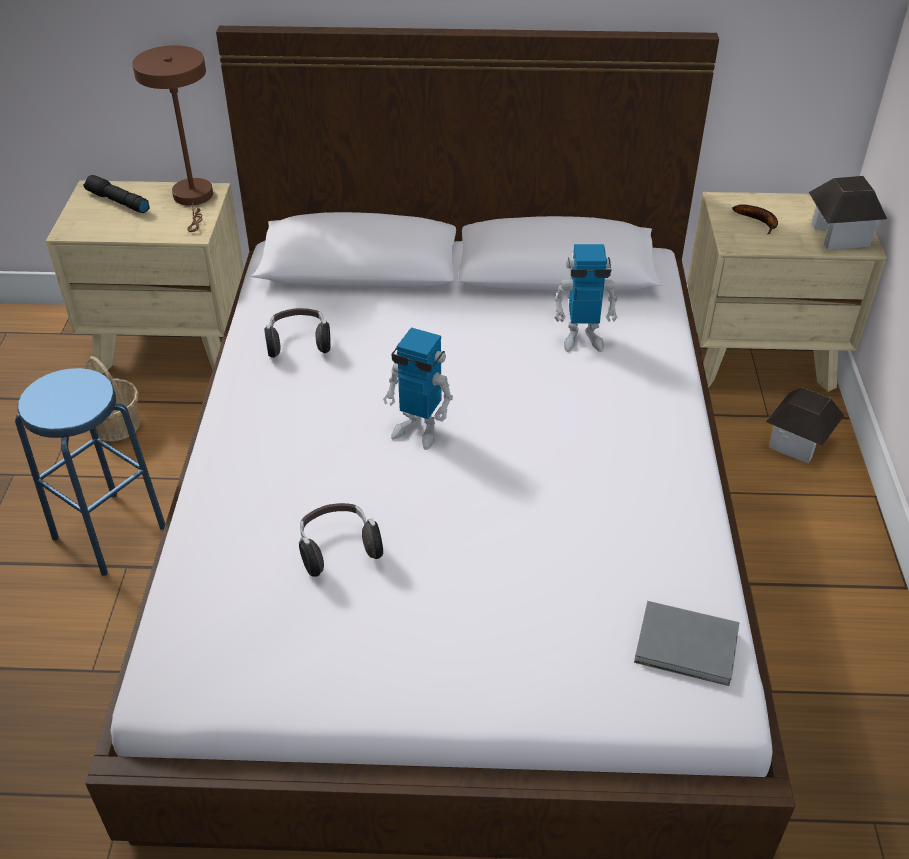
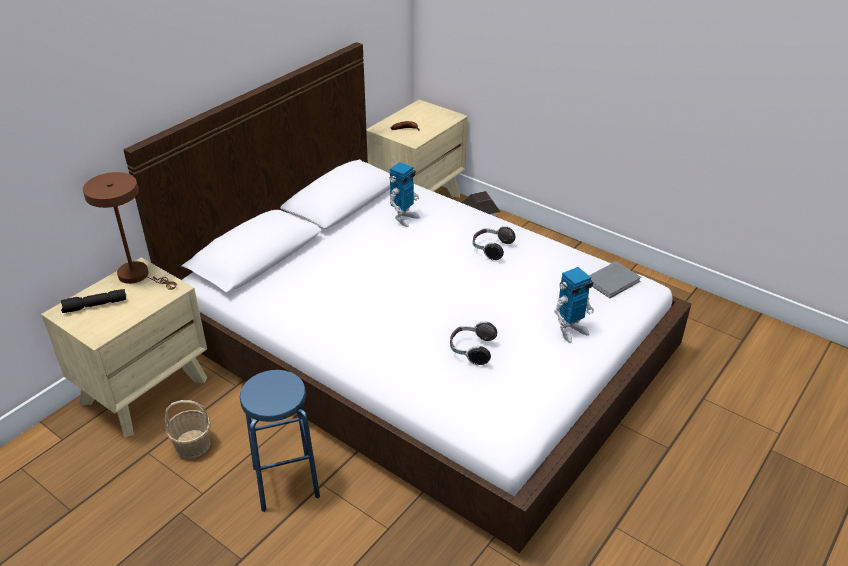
camera: 55 degrees left, 5 degrees down
headphones [264,308,330,358] -> headphones moved to [473,226,515,261]
toy robot [383,328,453,450] -> toy robot moved to [554,267,594,343]
toy house [809,176,887,250] -> none

